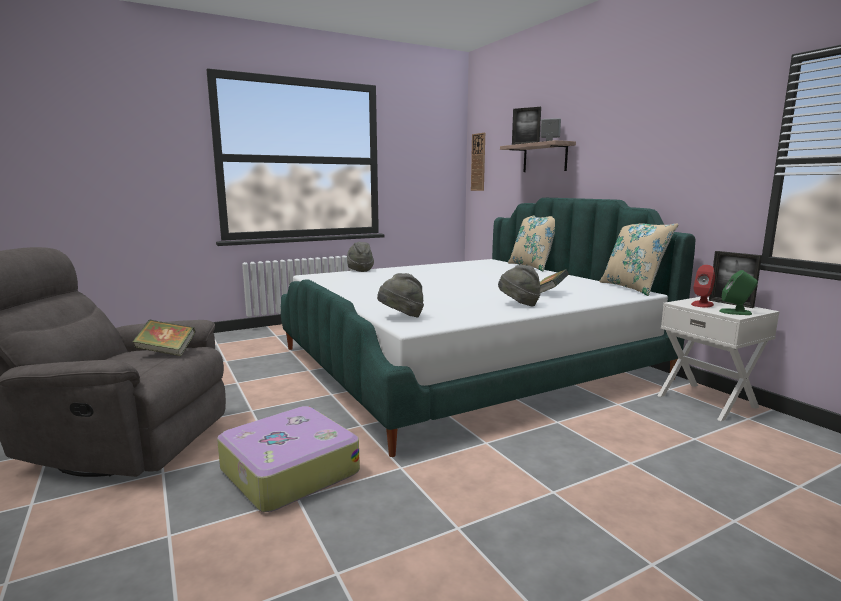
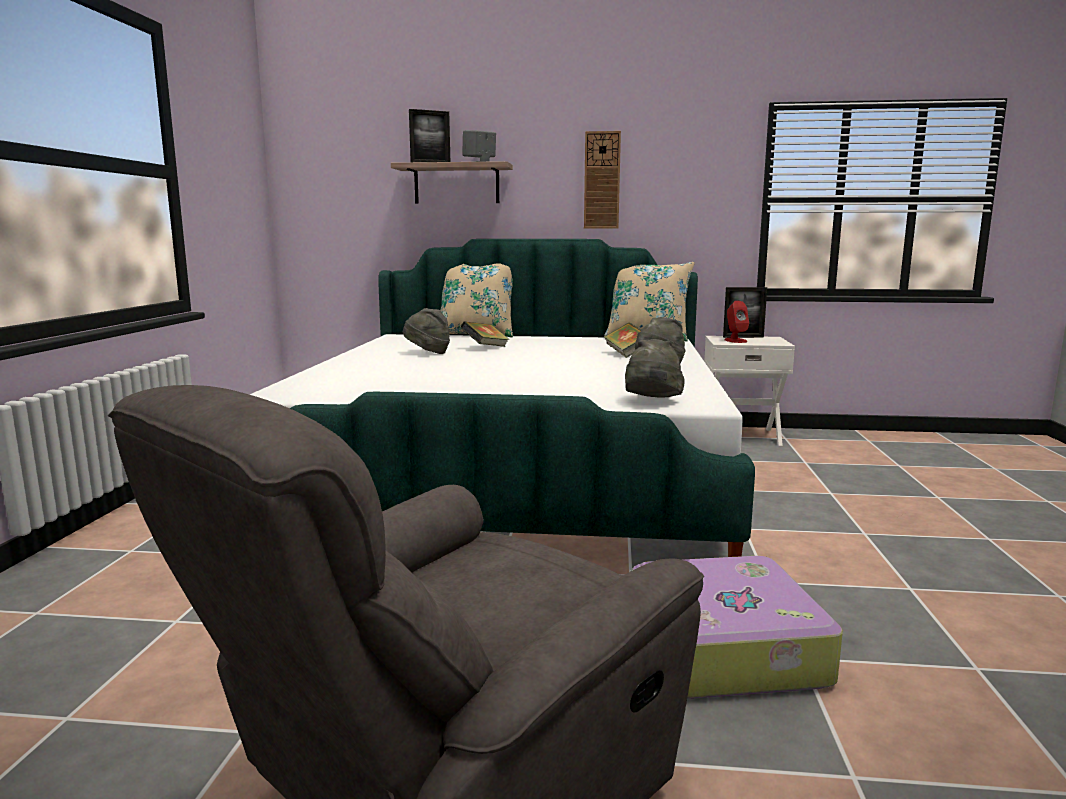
camera: 55 degrees left, 0 degrees up
book [133,320,195,356] -> book moved to [461,321,510,347]
grey hat [347,242,374,272] -> grey hat moved to [403,308,450,354]
wall clock [471,133,485,191] -> wall clock moved to [584,131,621,229]
green speaker [719,270,758,315] -> none

